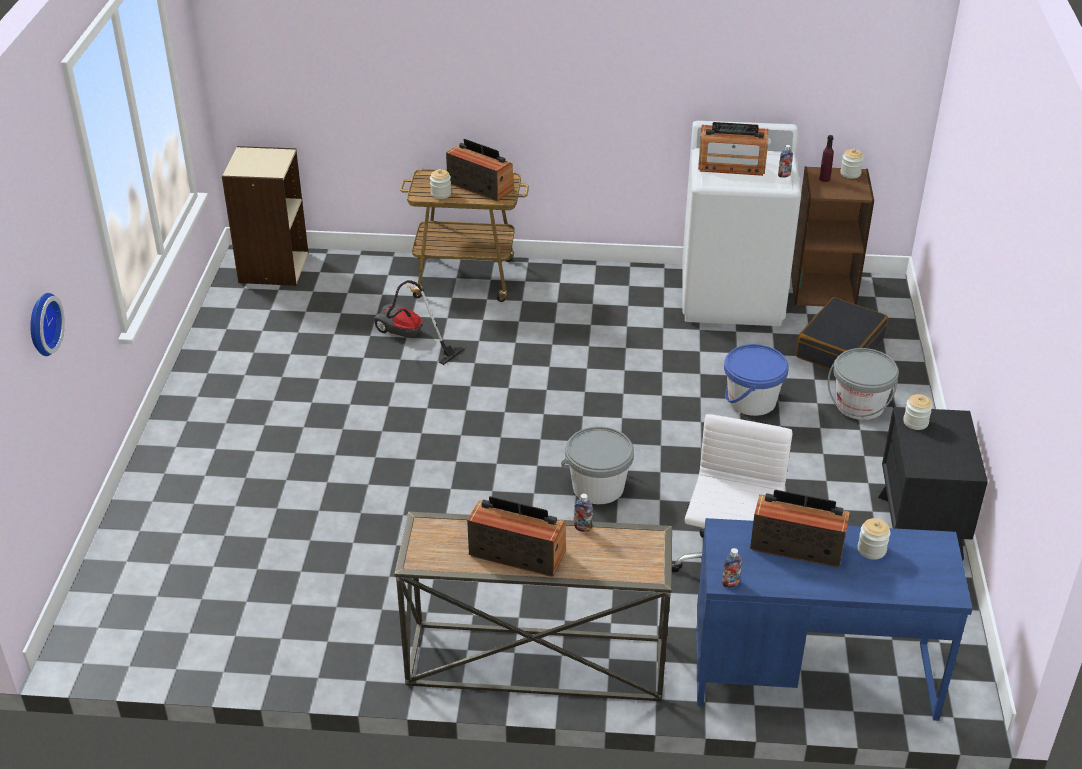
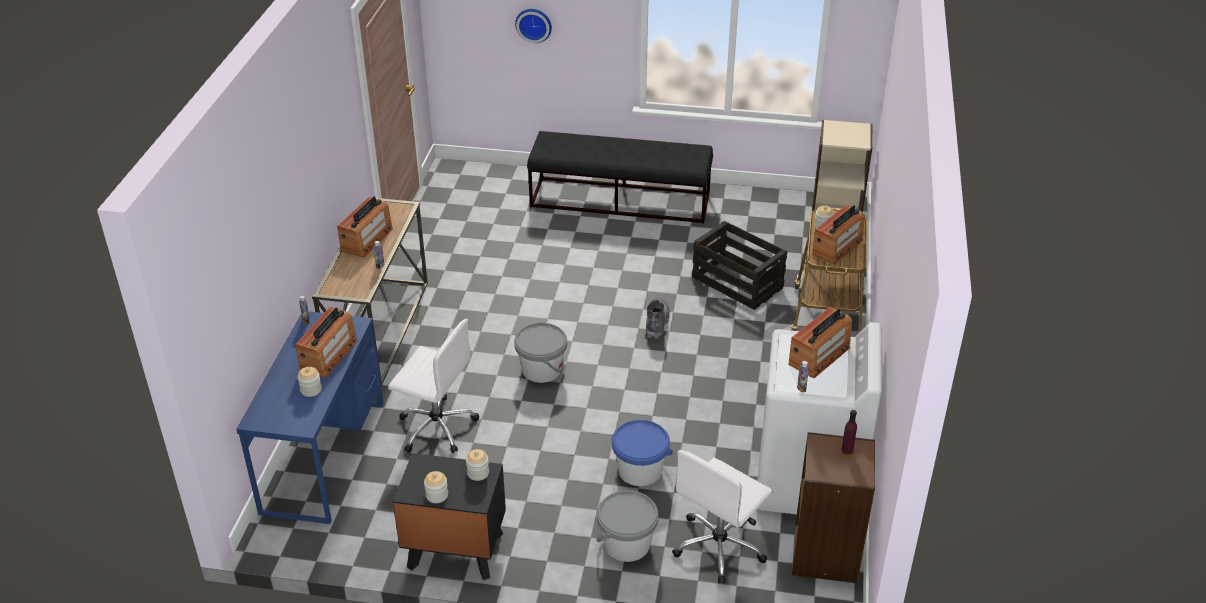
camera: 95 degrees right, 0 degrees up
vacuum cleaner [373,280,465,365] -> crate [692,221,788,310]
radio [698,122,768,176] -> radio turned 150 degrees counterclockwise [788,306,852,378]
black suitcase [796,297,888,371] -> white office chair [672,450,773,584]
jar [840,149,864,179] -> jar moved to [424,471,448,503]
none -> black bench [527,131,713,223]
none -> grey boot [646,298,670,338]

